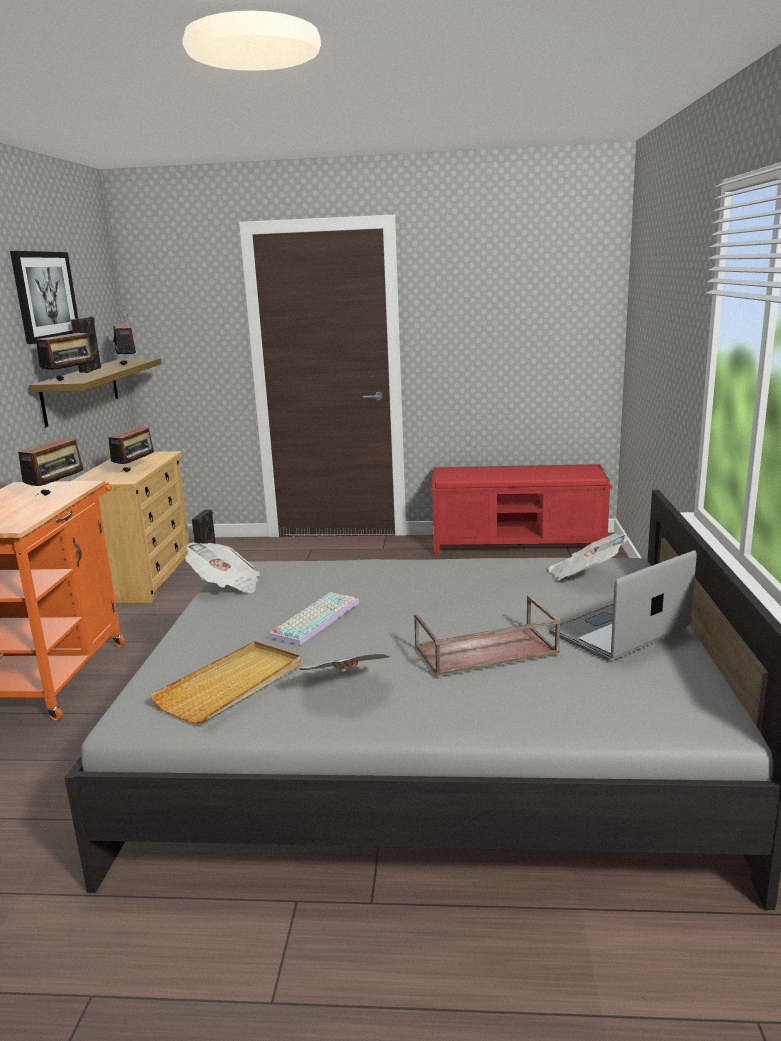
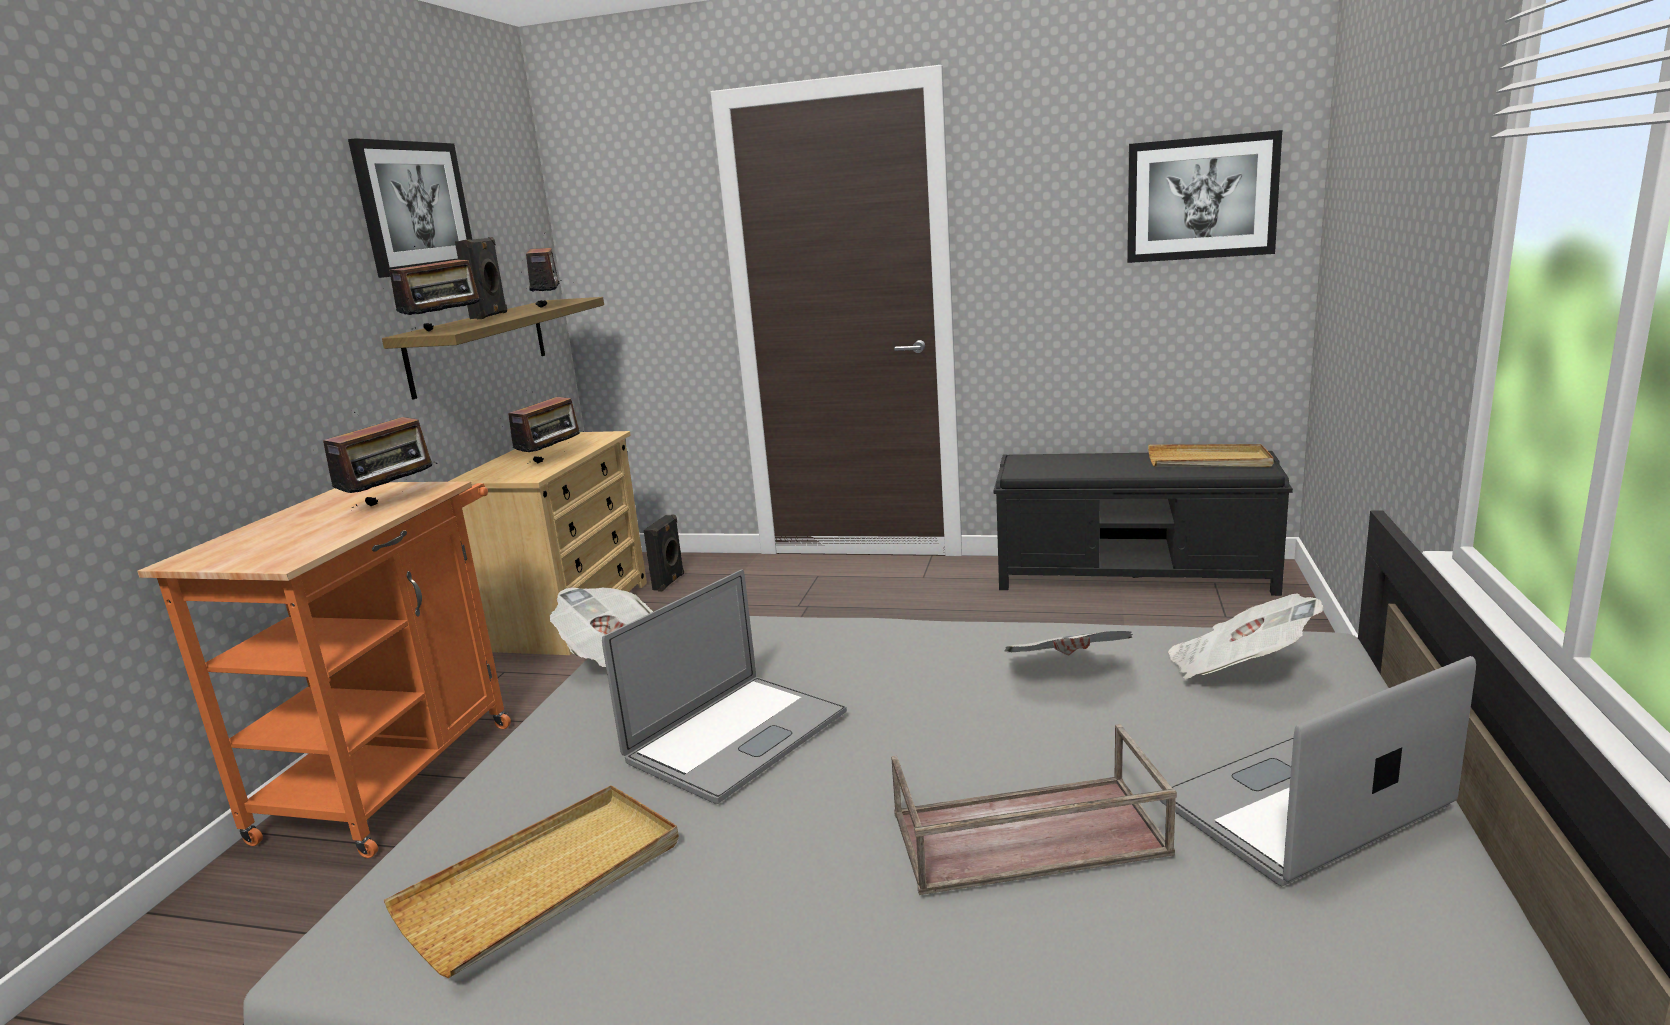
camera: 10 degrees right, 0 degrees up
keyboard [269,592,359,645] -> laptop [602,569,847,804]
newspaper [298,654,389,672] -> newspaper moved to [1004,631,1132,655]
red bench [431,464,612,555] -> black bench [994,451,1293,596]
none -> picture [1127,130,1282,263]
none -> beige tray [1148,444,1274,467]

